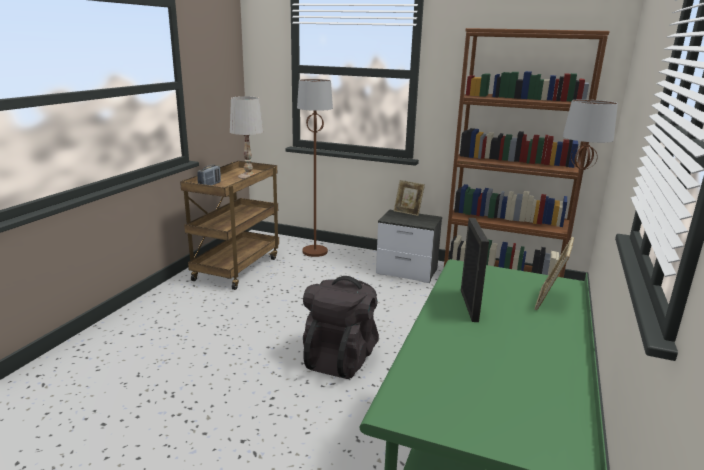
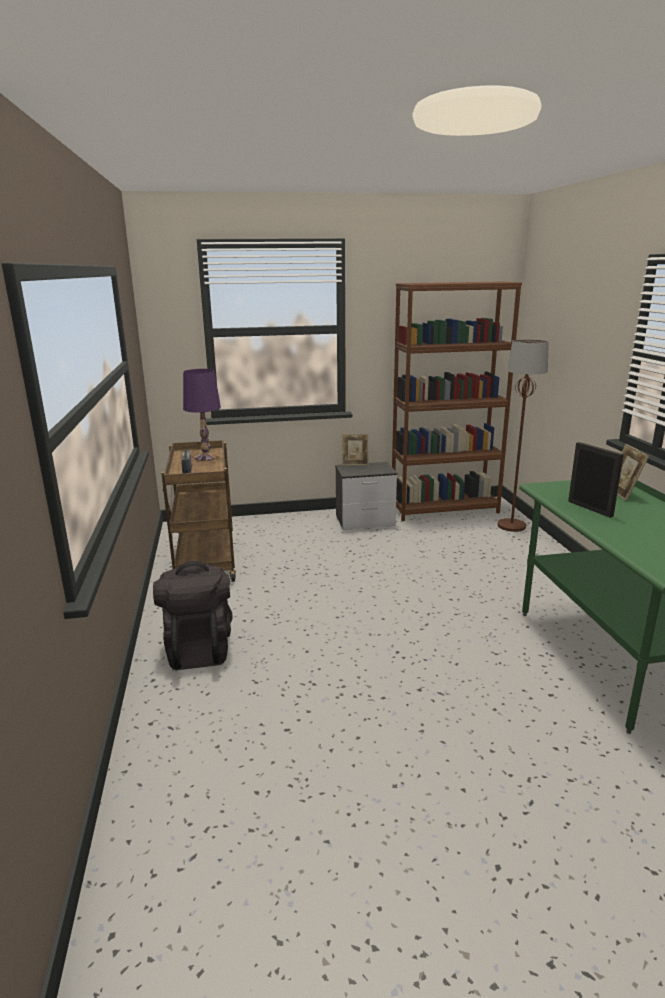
camera: 30 degrees left, 0 degrees up
white table lamp [230,96,263,179] -> purple table lamp [183,369,221,461]
brown floor lamp [297,79,333,257] -> none
black backpack [303,276,379,379] -> black backpack moved to [153,561,233,670]

